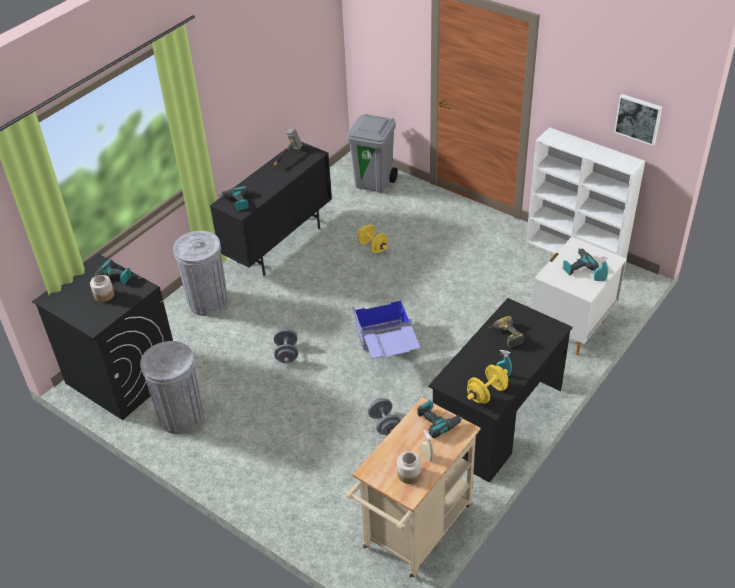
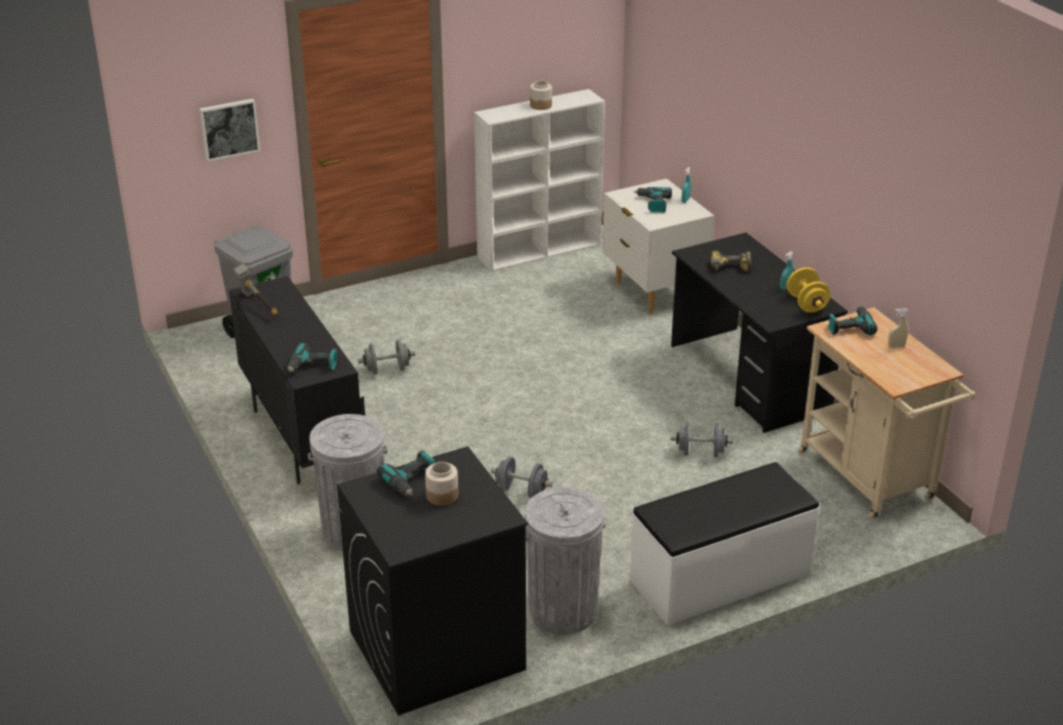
camera: 65 degrees left, 10 degrees down
blue storage box [352,296,420,359] -> none
yellow dumbbell [358,225,388,253] -> grey dumbbell [358,340,415,375]
jar [397,451,421,484] -> jar moved to [530,81,552,110]
picture [614,94,662,146] -> picture moved to [199,99,260,161]
none -> white bench [630,462,820,626]

